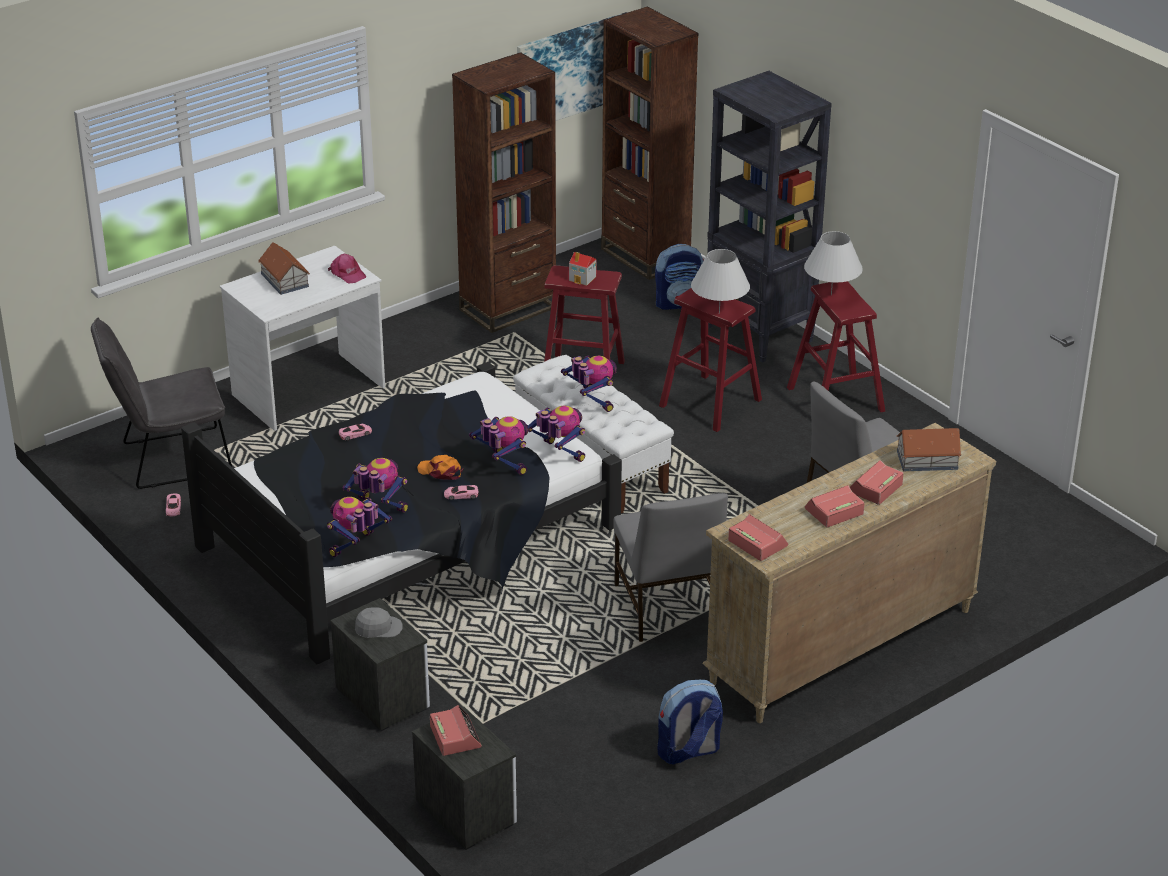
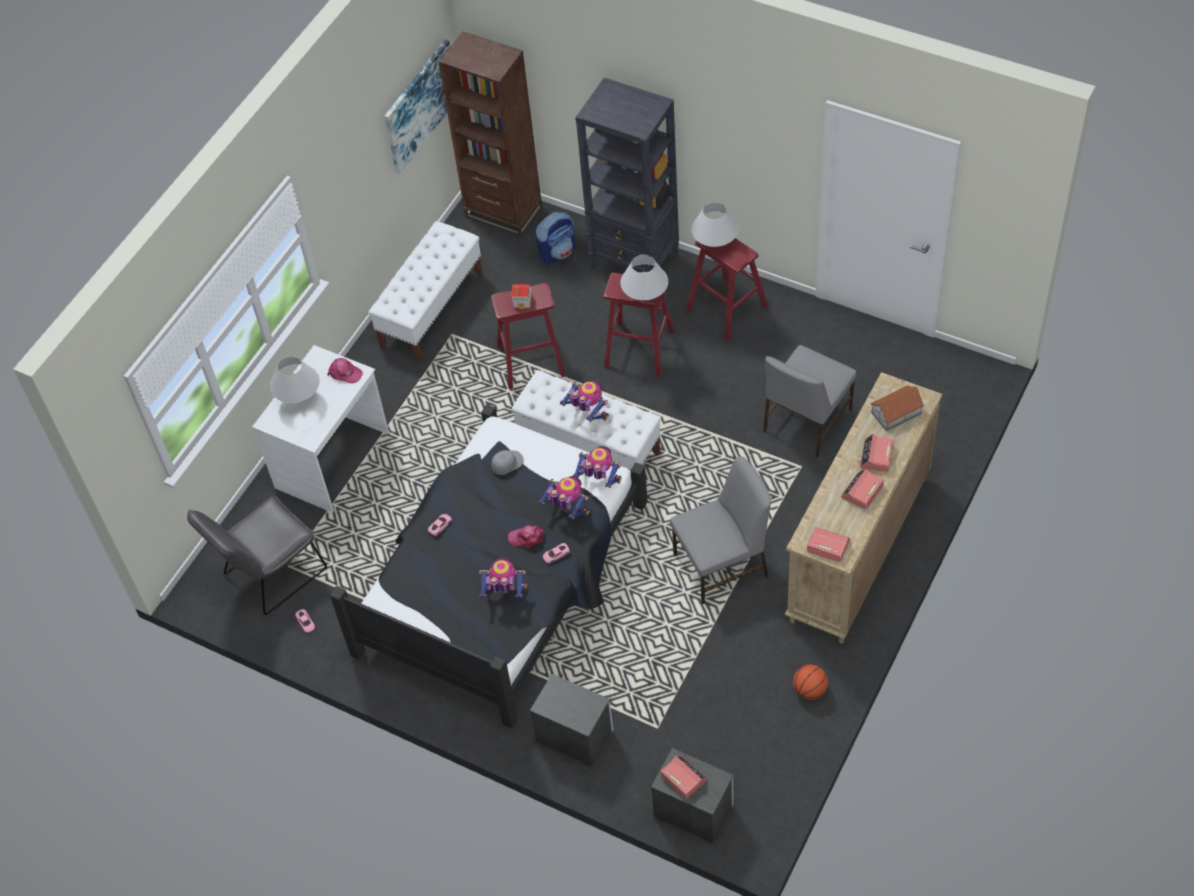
camera: 20 degrees left, 20 degrees up
toy house [259,242,310,295] -> white table lamp [270,356,320,403]
toy robot [327,497,392,557] -> none
grey cap [355,607,403,638] -> grey cap moved to [491,450,524,475]
orange cap [417,455,463,480] -> pink cap [508,525,546,548]
brown bookcase [452,52,556,333] -> white bench [368,221,483,363]
grey chair [613,493,728,642] -> grey chair turned 75 degrees counterclockwise [670,457,771,604]
backpack [657,680,723,764] -> basketball [793,664,828,700]

